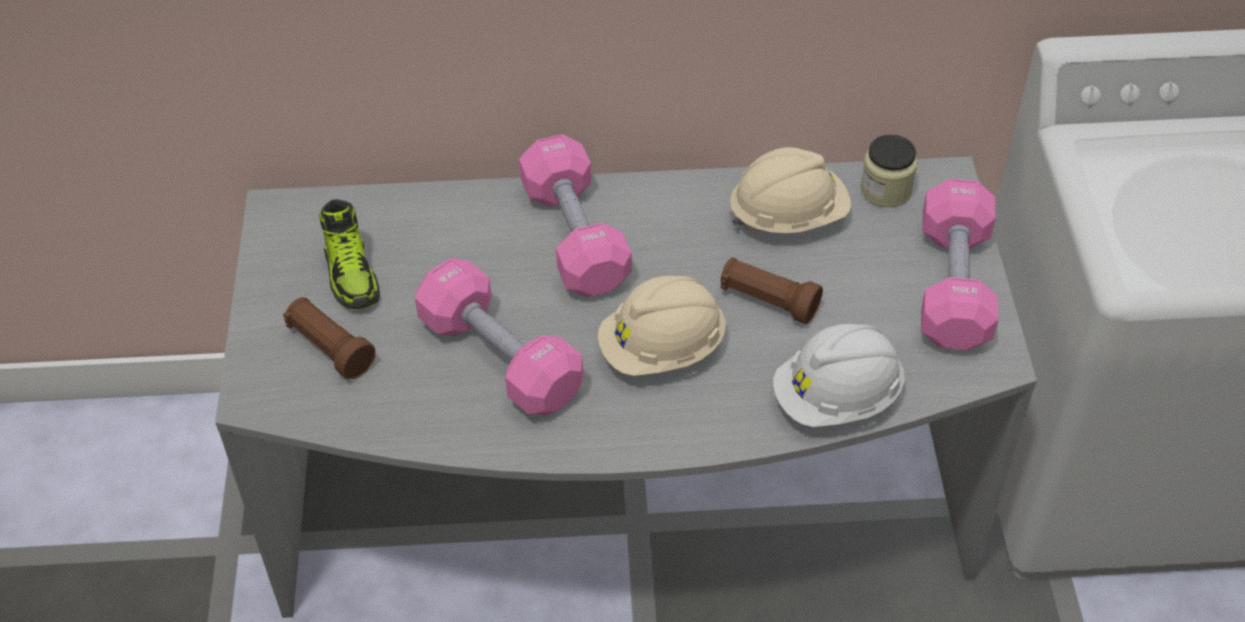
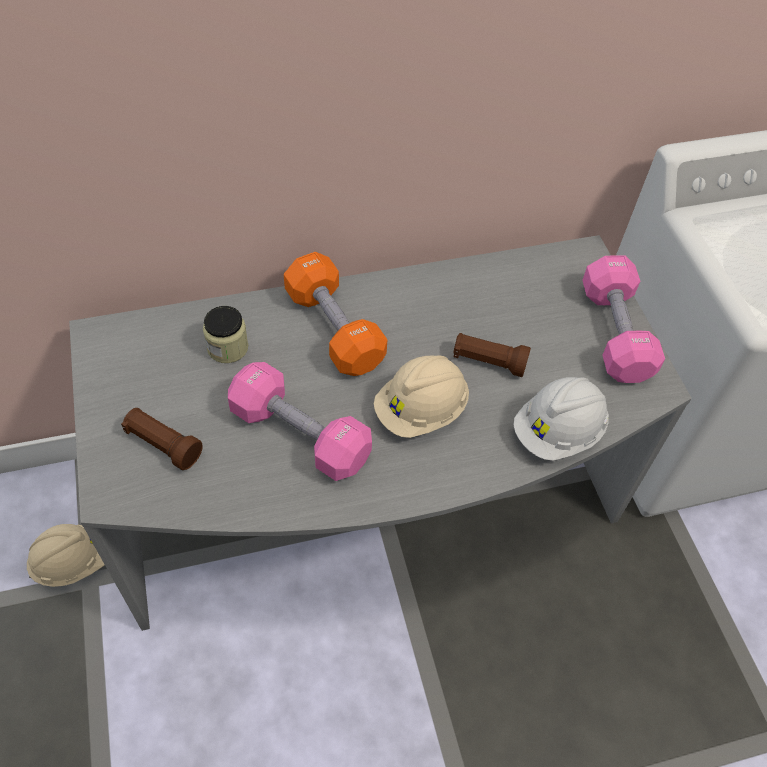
camera: 15 degrees left, 5 degrees up
shoe [319,199,380,310] -> none
pink dumbbell [519,134,632,297] -> orange dumbbell [284,252,387,376]
beige hard hat [729,147,851,233] -> beige hard hat moved to [27,524,105,587]
jar [860,134,917,207] -> jar moved to [203,306,248,363]

